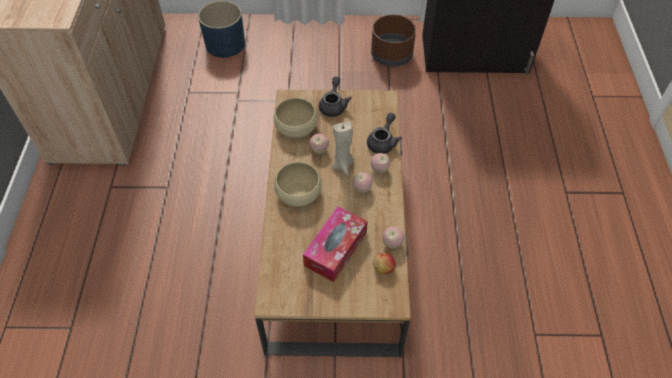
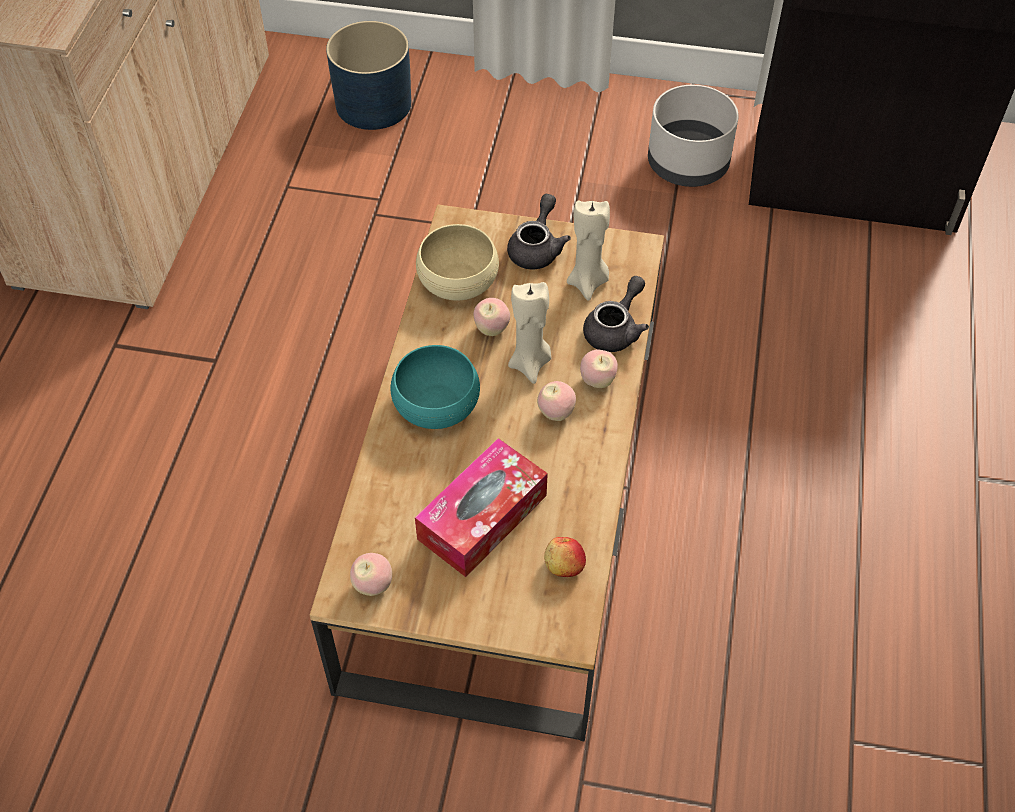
camera: 10 degrees right, 0 degrees up
beige bowl [274,162,322,207] -> turquoise bowl [390,345,480,429]
brown planter [371,15,416,67] -> grey planter [648,85,739,187]
apple [383,226,404,249] -> apple moved to [350,553,392,596]
none -> beige candle [567,200,610,301]

